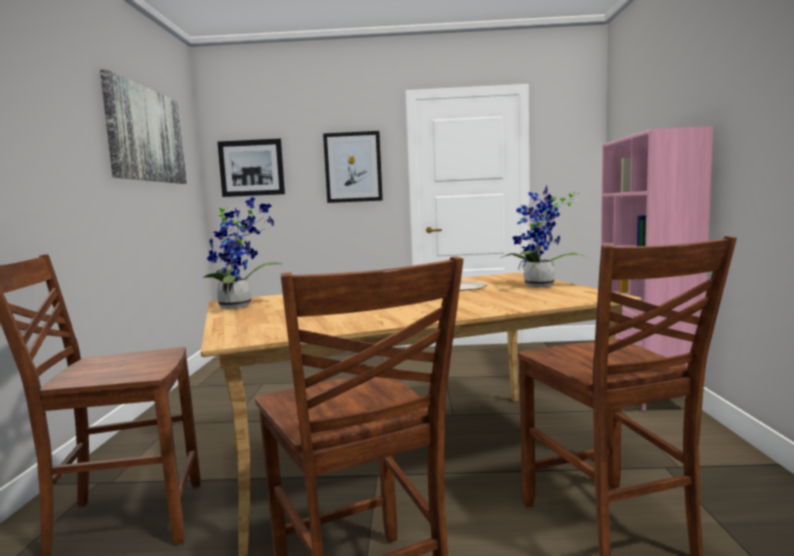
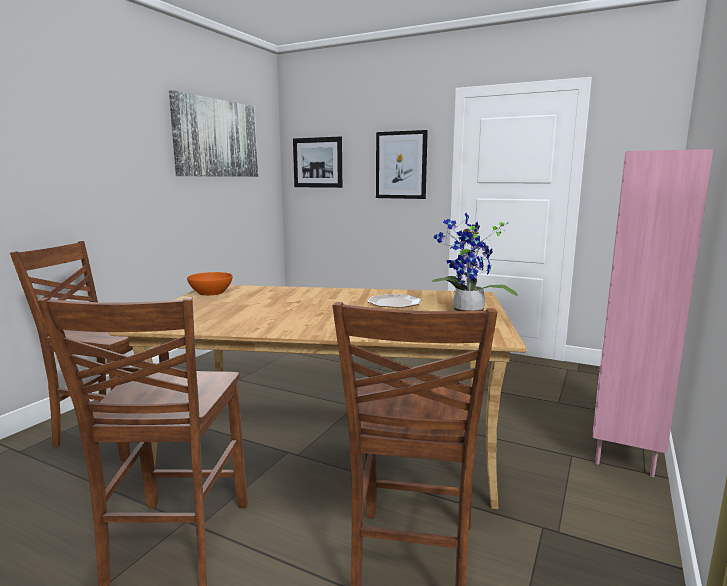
camera: 25 degrees right, 5 degrees up
potted plant [202,197,283,309] -> orange bowl [187,272,233,296]

